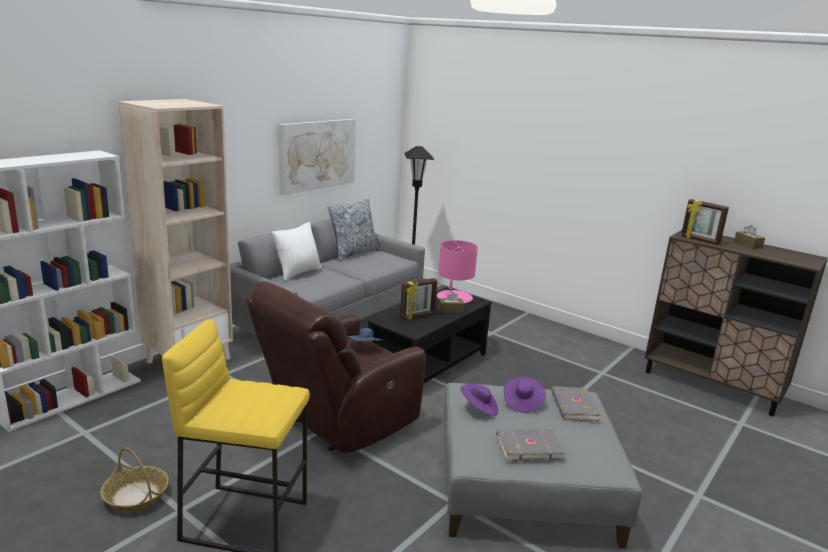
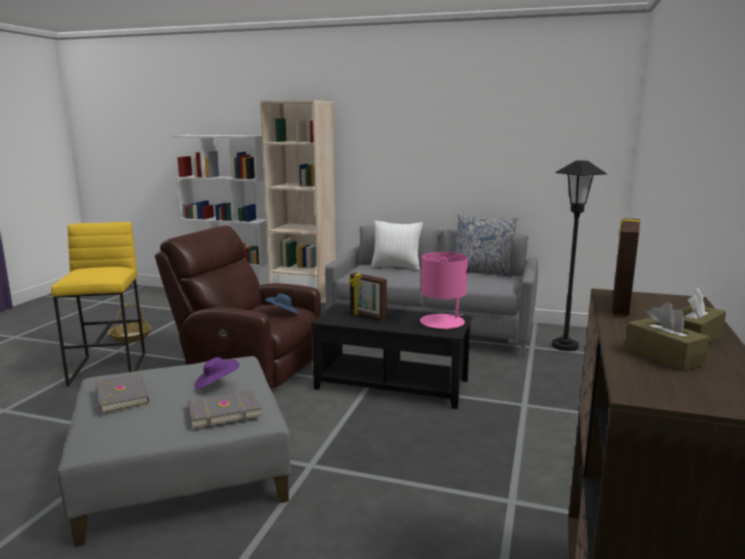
camera: 70 degrees right, 5 degrees down
picture [279,119,356,196] -> none
brown tissue box [439,292,464,313] -> brown tissue box moved to [625,302,710,371]
purple hat [460,384,498,416] -> none

